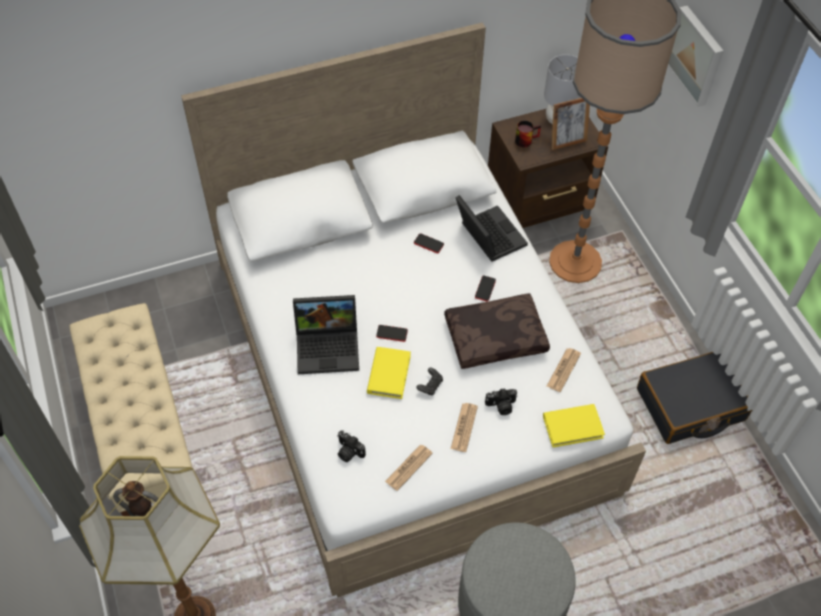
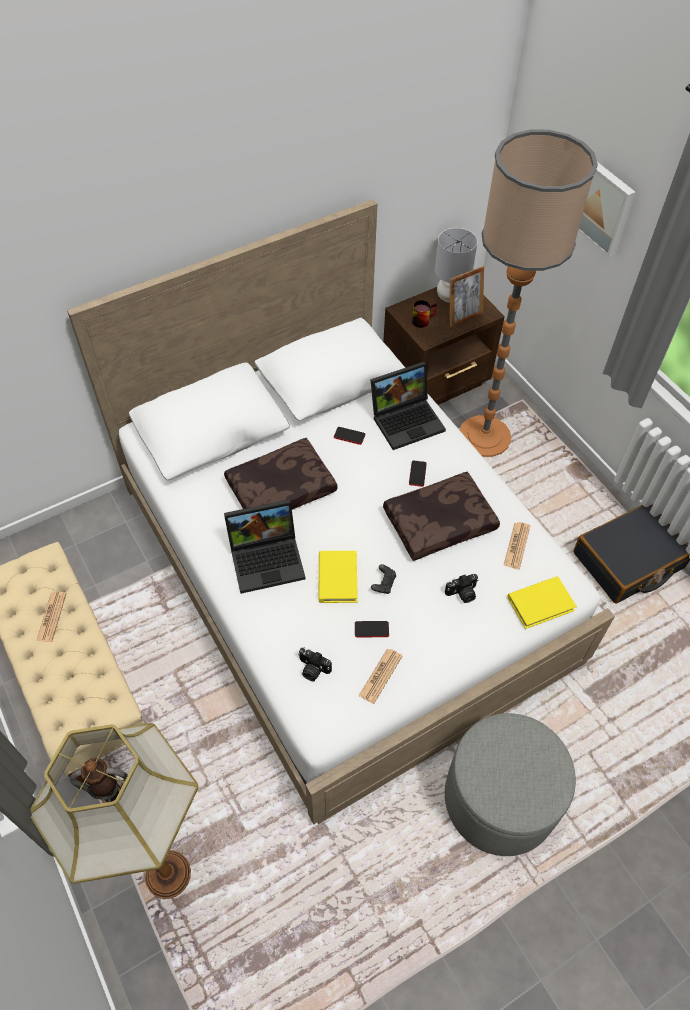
camera: 10 degrees left, 0 degrees up
phone [376,325,408,342] -> phone moved to [355,621,389,637]
newspaper [451,403,478,452] -> newspaper moved to [36,591,66,642]
laptop [455,195,528,262] -> laptop turned 105 degrees clockwise [370,362,446,450]
none -> brown pillow [224,438,338,510]

